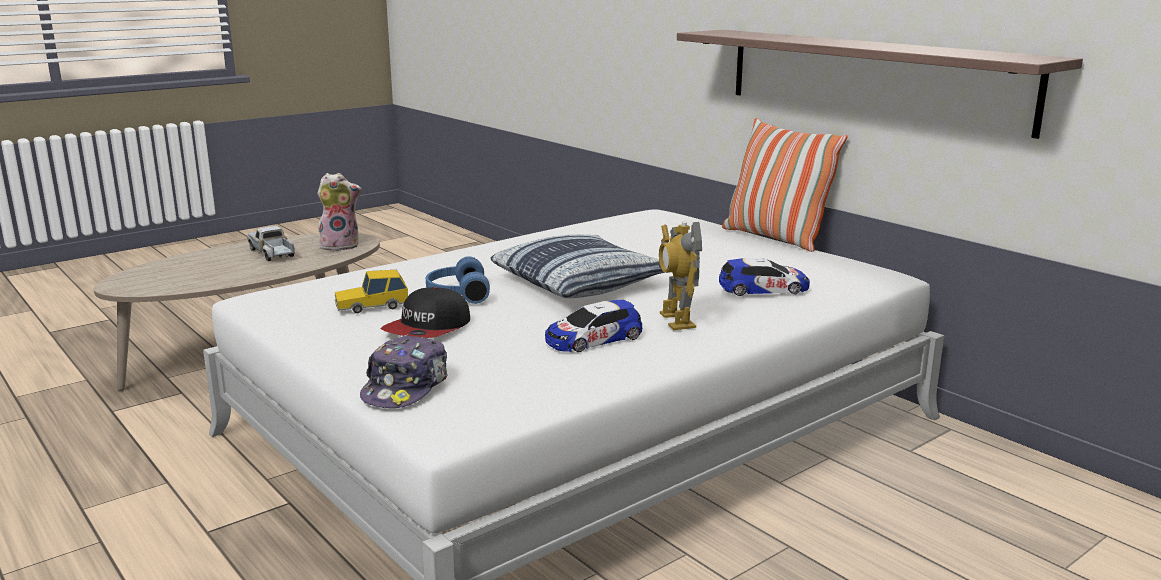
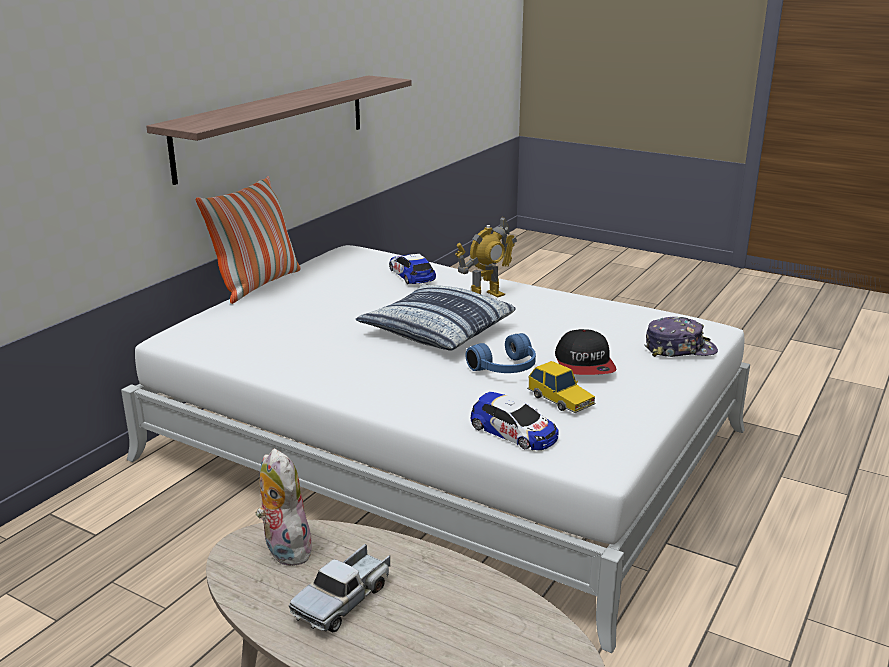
camera: 110 degrees left, 5 degrees up
cap [381,287,470,338] -> cap turned 75 degrees clockwise [555,329,616,375]
toy car [545,300,642,352] -> toy car moved to [471,392,558,450]

